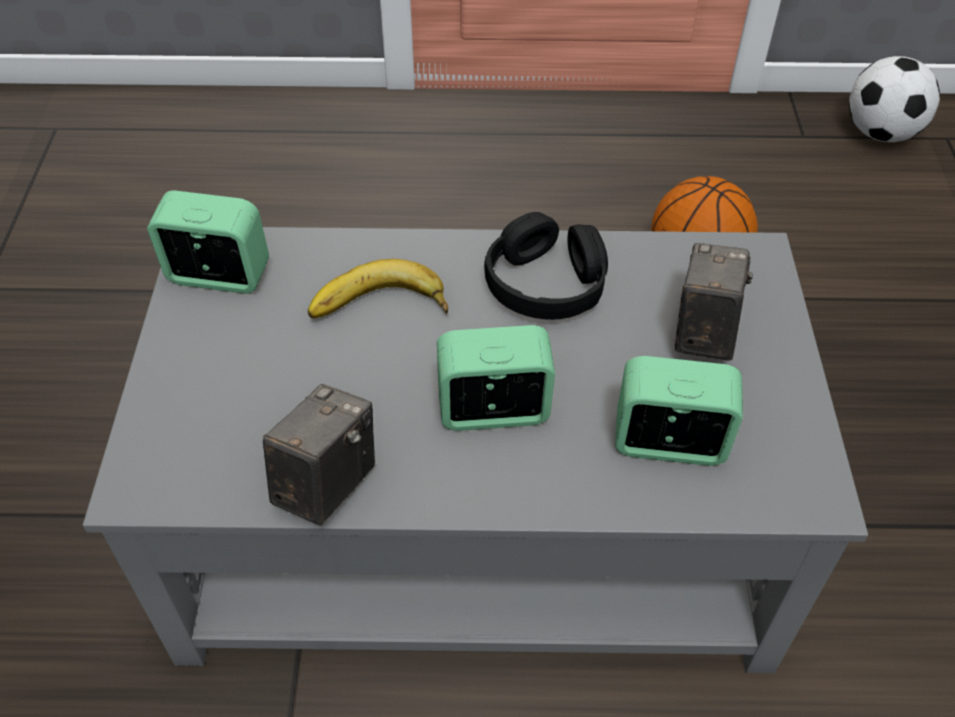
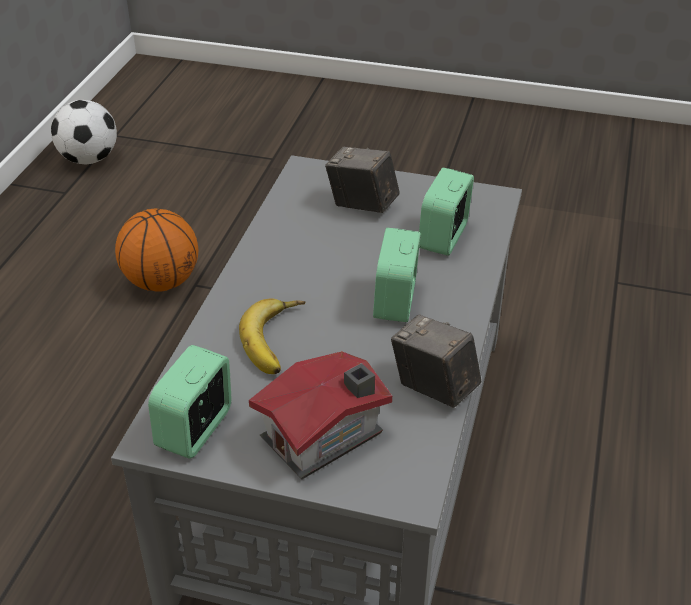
camera: 75 degrees left, 10 degrees down
black headphones [484,212,608,320] -> none
none -> toy house [249,351,392,480]

